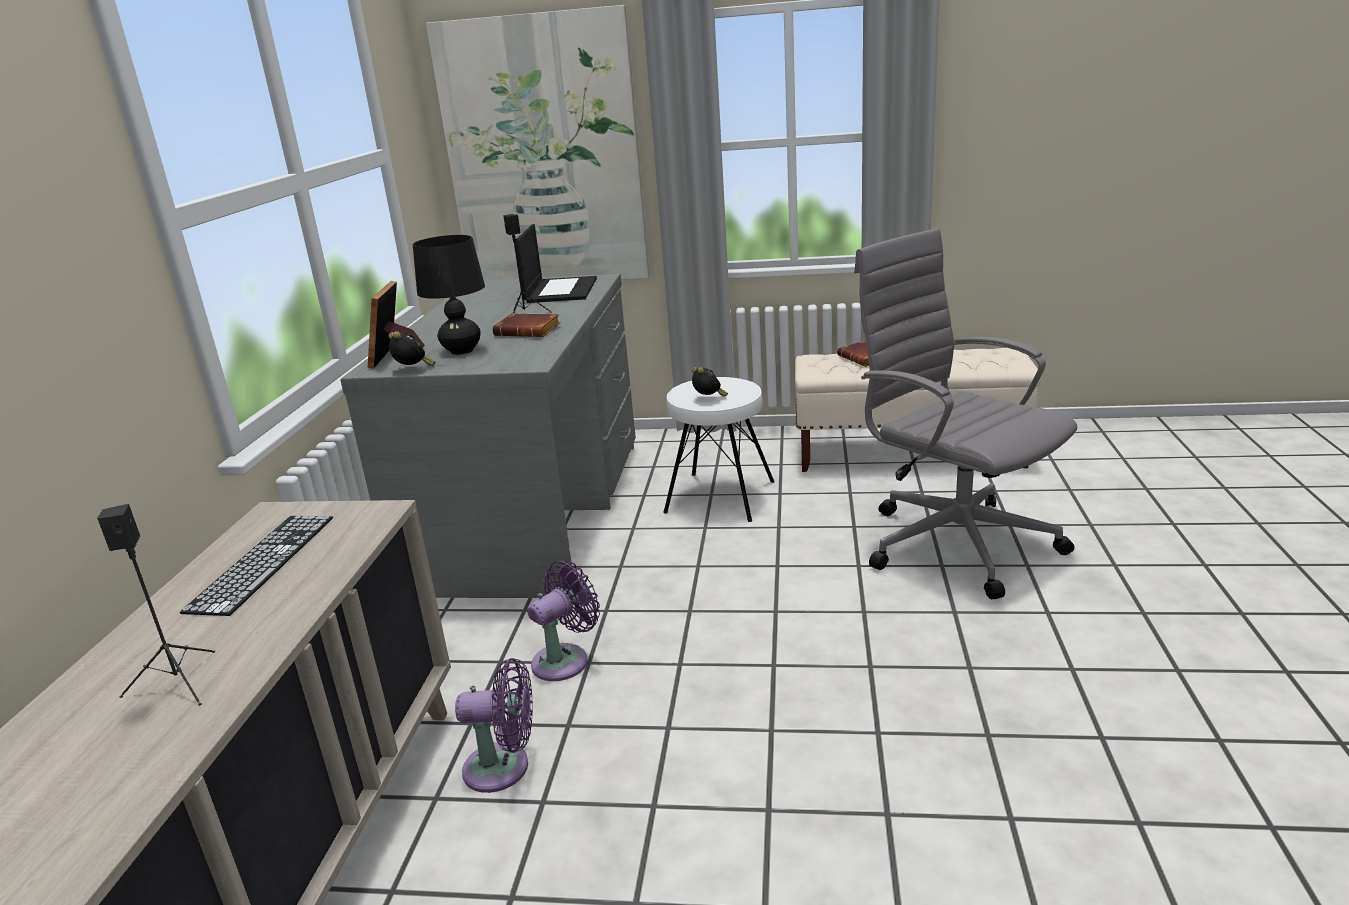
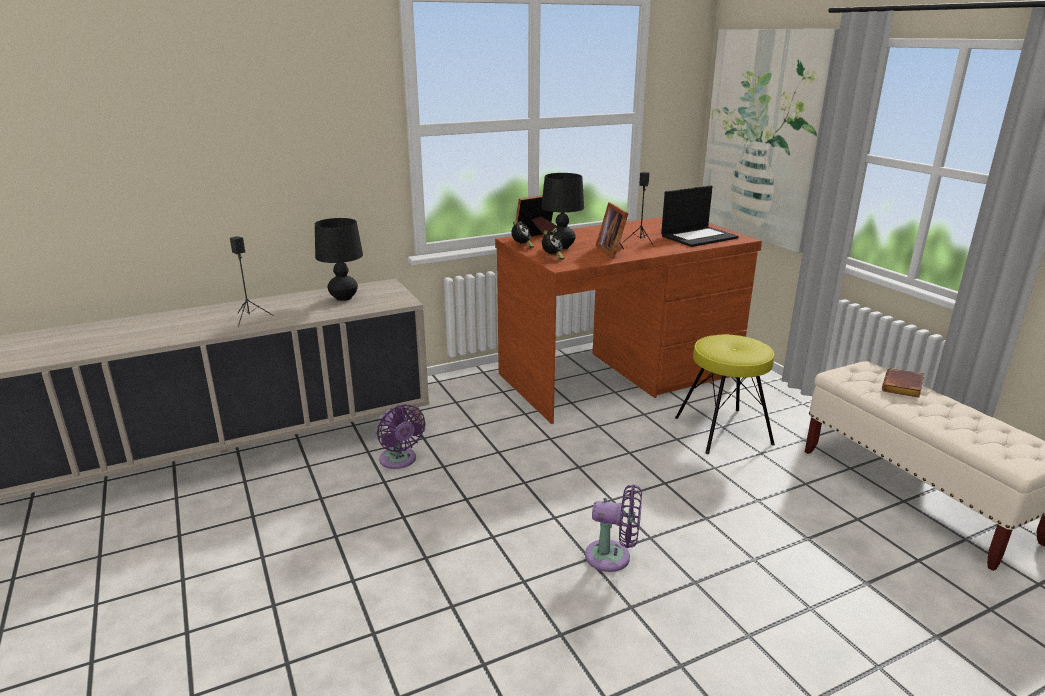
camera: 55 degrees right, 0 degrees up
keyboard [180,515,333,616] -> black table lamp [315,218,363,301]
grey desk [340,274,636,598] -> brown desk [495,217,762,424]
brown book [492,313,560,337] -> picture frame [596,202,629,259]
purple fan [527,560,600,681] -> purple fan moved to [585,485,642,572]
white stool [663,377,775,522] -> yellow stool [675,335,775,454]
alarm clock [692,367,728,397] -> alarm clock moved to [542,230,565,260]
grey office chair [854,228,1078,599] -> none

